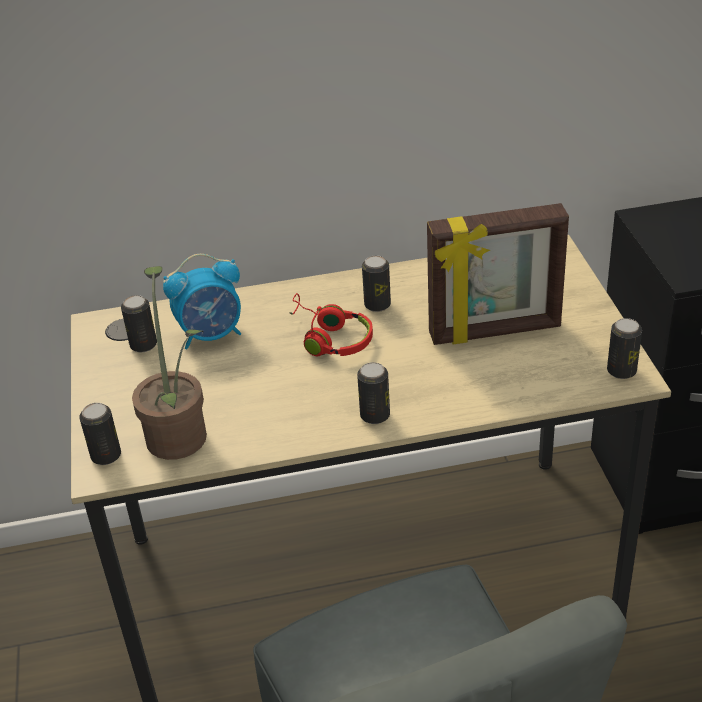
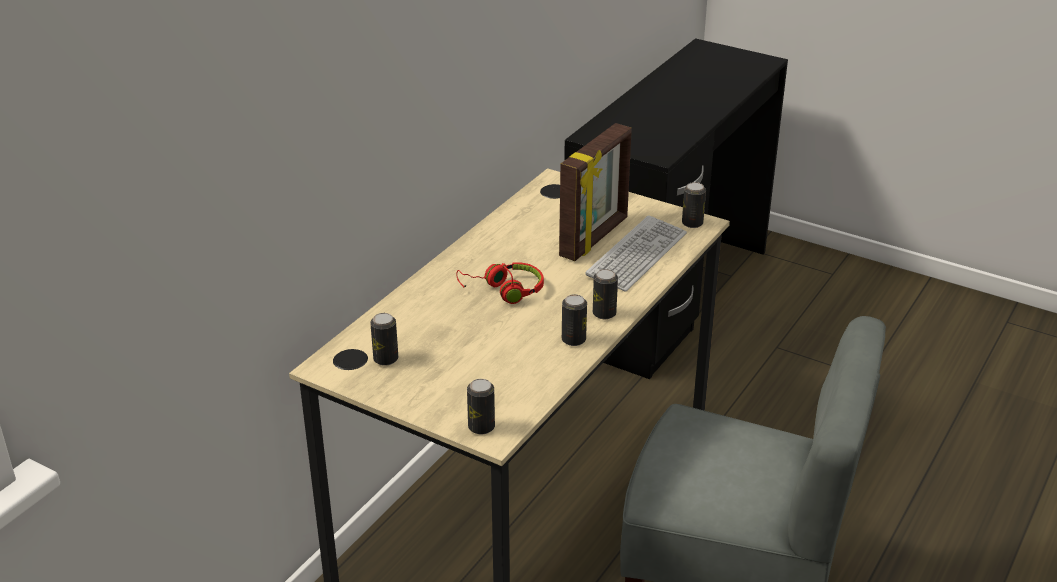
camera: 50 degrees left, 5 degrees down
potted plant [132,266,207,460] -> none
alarm clock [163,254,241,349] -> none
can [362,255,391,312] -> can moved to [562,294,587,346]
none -> keyboard [585,215,687,292]

